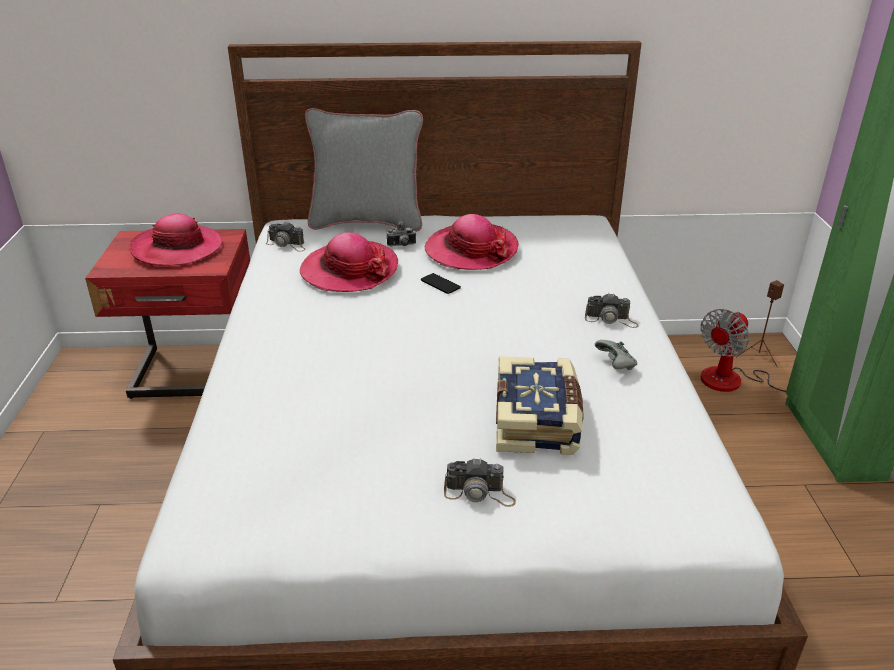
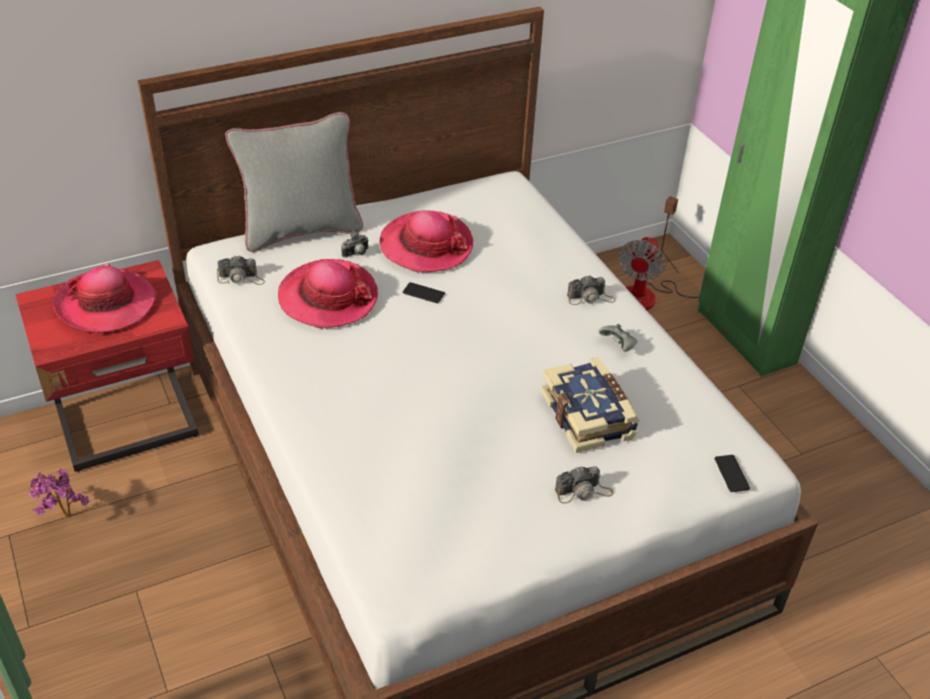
camera: 25 degrees left, 10 degrees up
none -> potted plant [28,469,89,518]
none -> phone [715,455,750,492]

